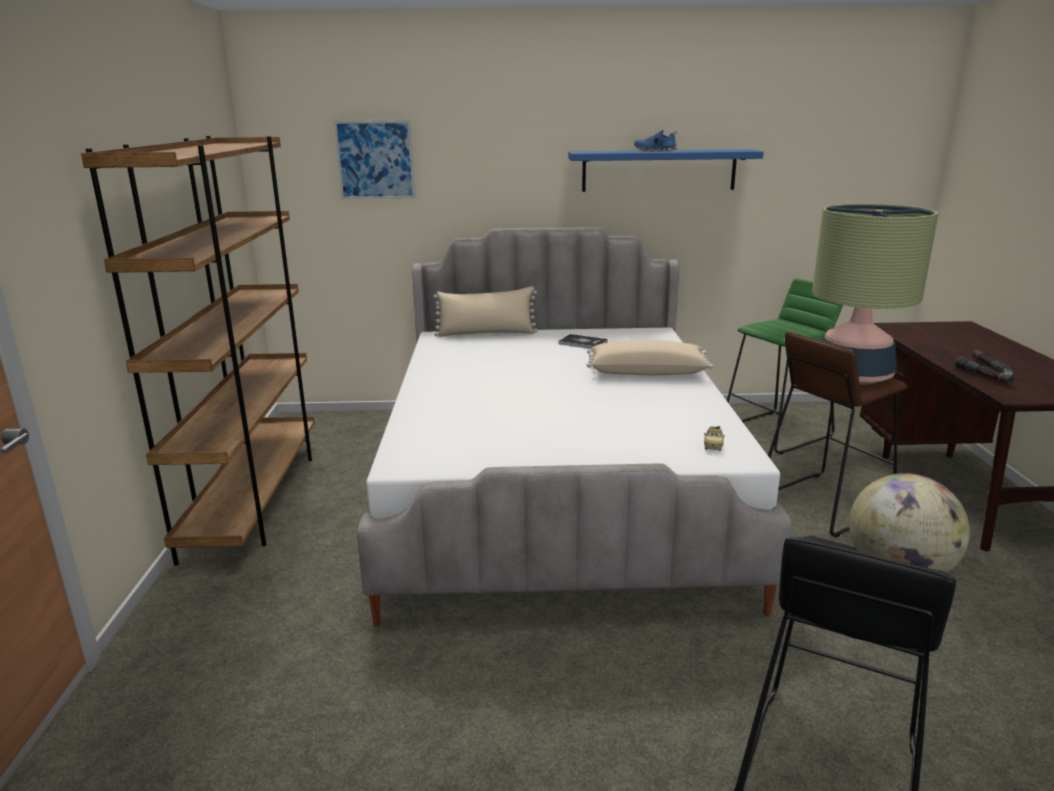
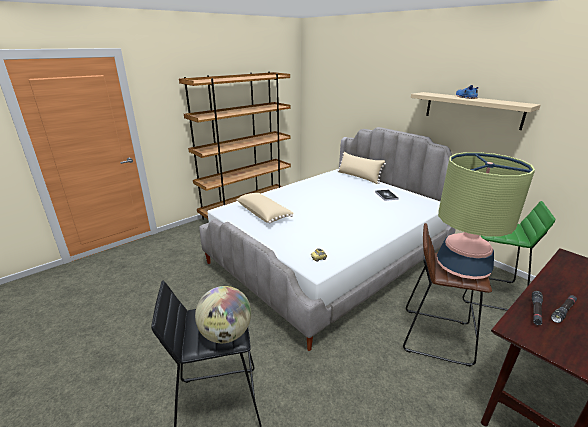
camera: 50 degrees right, 5 degrees up
picture [334,120,415,199] -> none
blue shelf [568,149,764,192] -> beige shelf [411,92,541,130]
beige pillow [587,340,713,375] -> beige pillow moved to [237,193,294,223]

